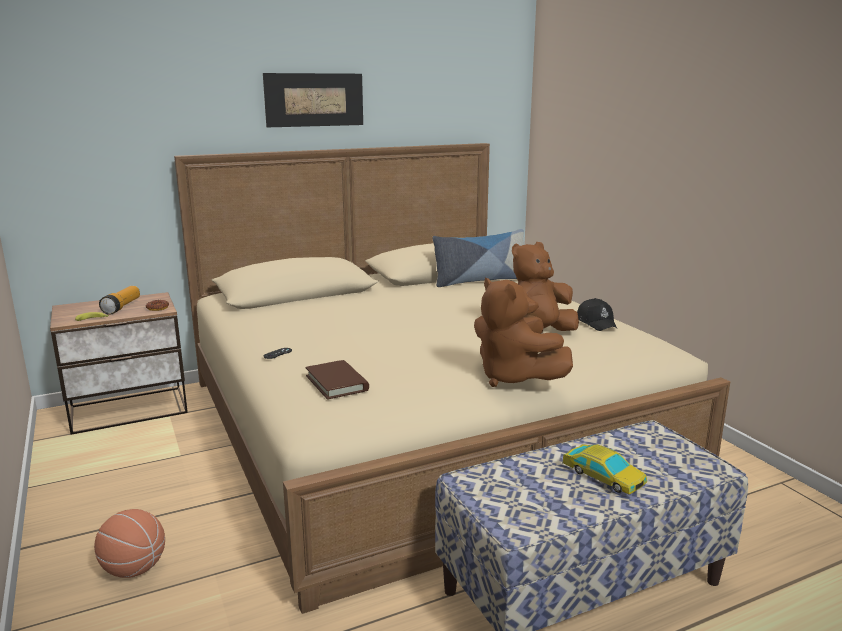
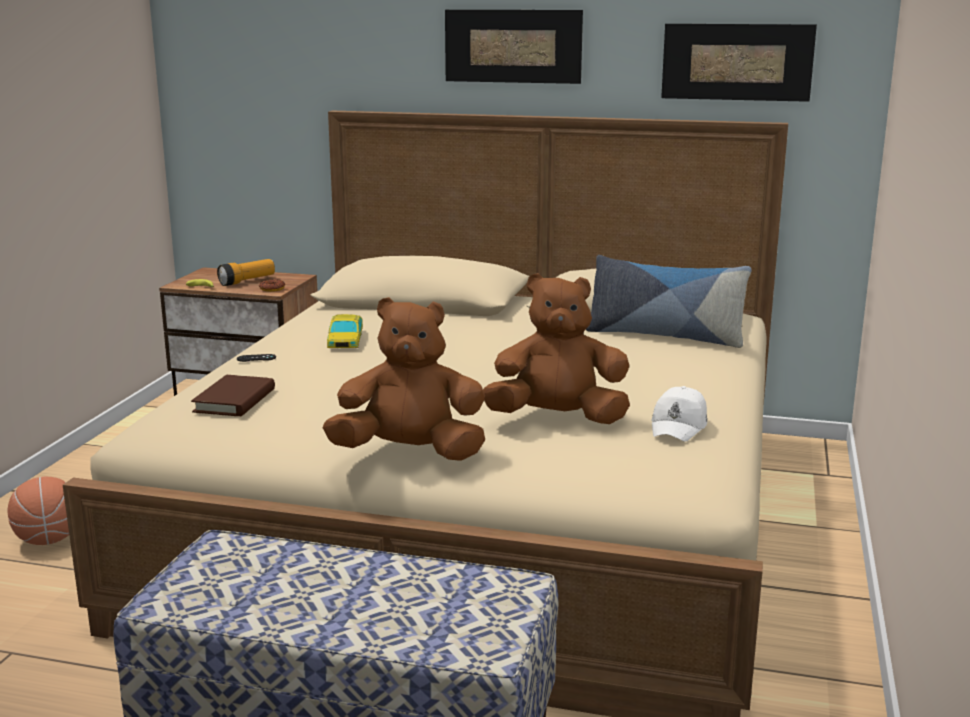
camera: 40 degrees right, 0 degrees up
brown plush toy [474,278,573,387] -> brown plush toy turned 90 degrees clockwise [323,297,485,461]
toy car [562,444,647,495] -> toy car moved to [327,314,363,348]
black cap [577,298,617,331] -> white cap [651,386,707,442]
none -> picture [661,24,817,102]

